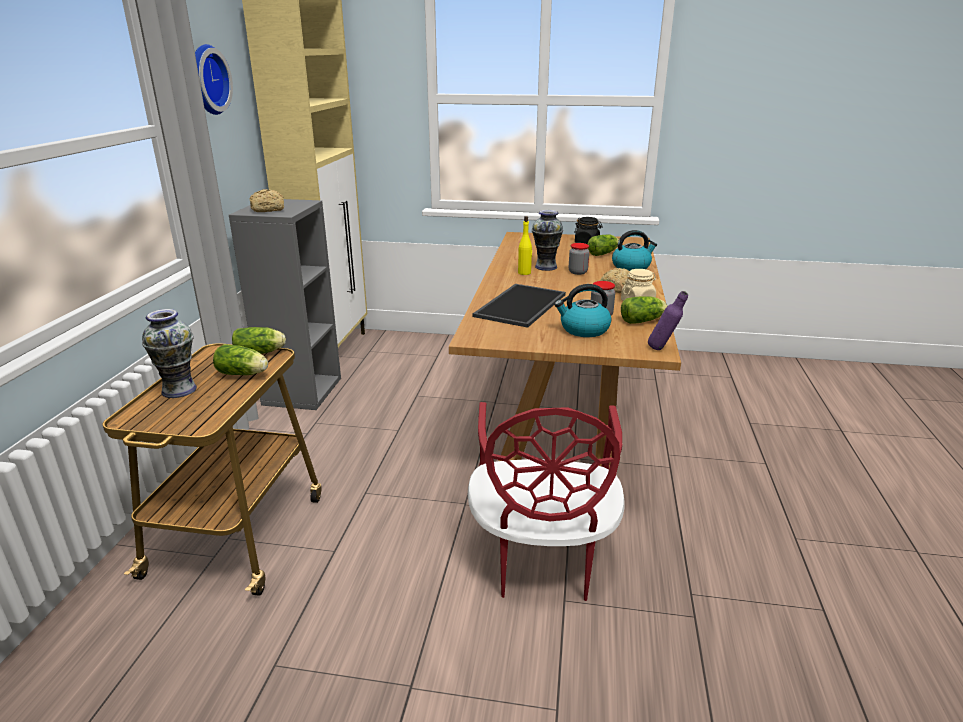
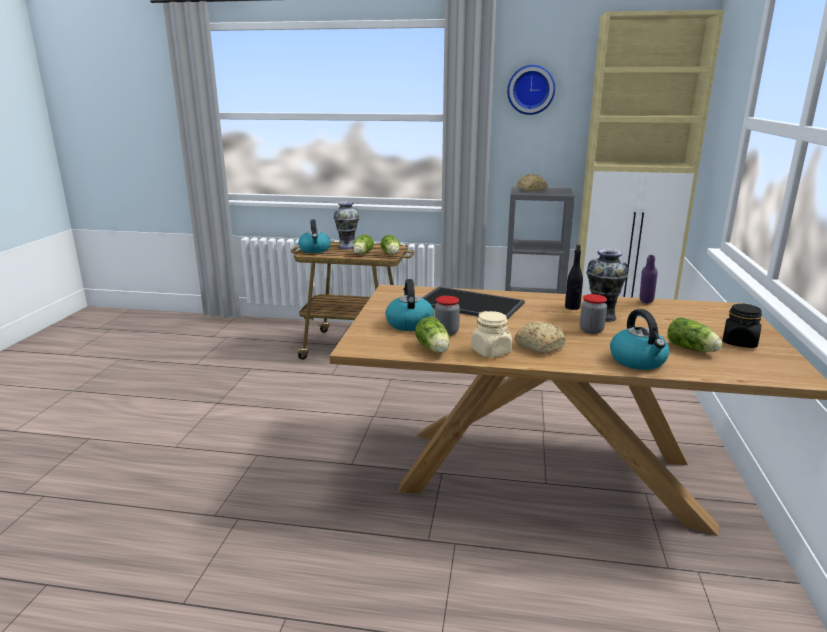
camera: 90 degrees right, 5 degrees down
red chair [468,402,625,601] -> none
yellow bottle [518,216,532,275] -> black bottle [565,244,583,310]
purple bottle [648,291,688,350] -> purple bottle moved to [640,255,658,303]
none -> kettle [298,219,331,253]

